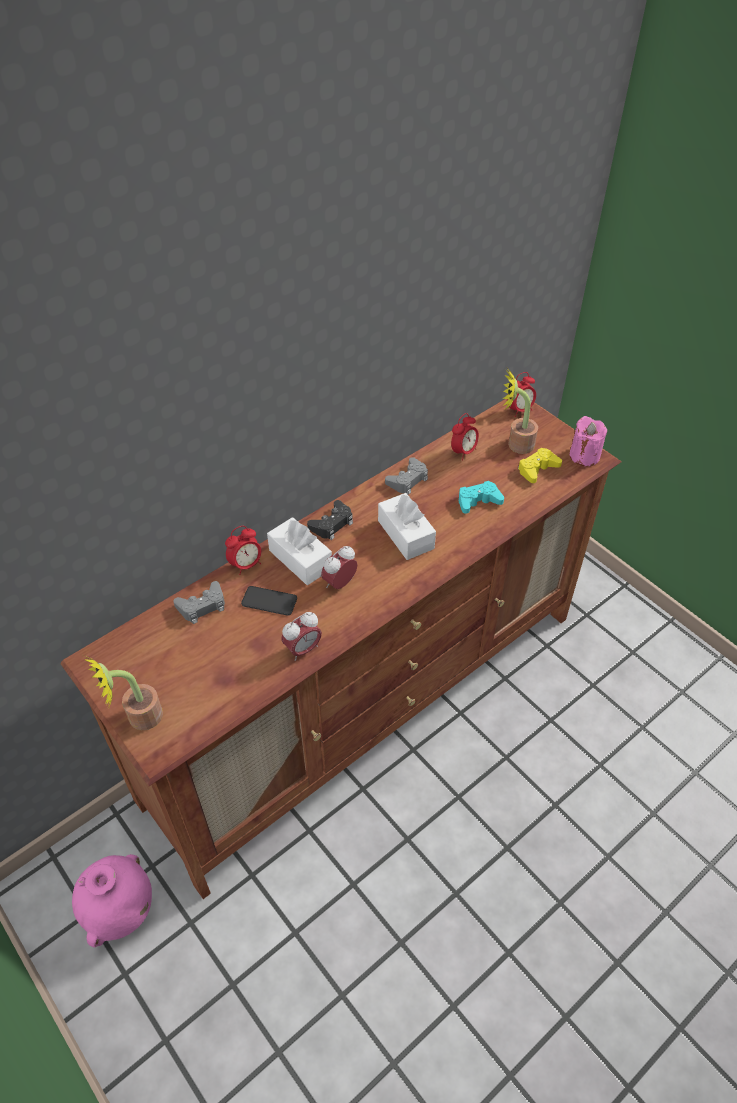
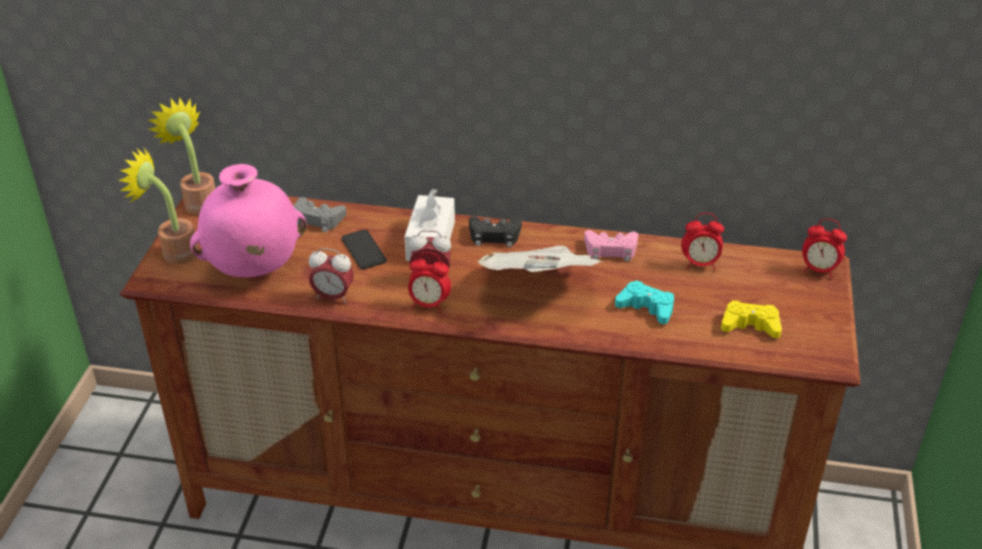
camera: 50 degrees right, 10 degrees down
pink vase [72,854,152,947] -> pink vase moved to [190,164,307,277]
alarm clock [225,526,261,575] -> alarm clock moved to [408,252,451,313]
white tissue box [378,493,436,560] -> newspaper [477,246,601,272]
grey game controller [385,457,428,495] -> pink game controller [584,230,638,261]
potted plant [503,369,538,454] -> potted plant moved to [148,97,216,215]
pink candle [570,416,607,466] -> none

